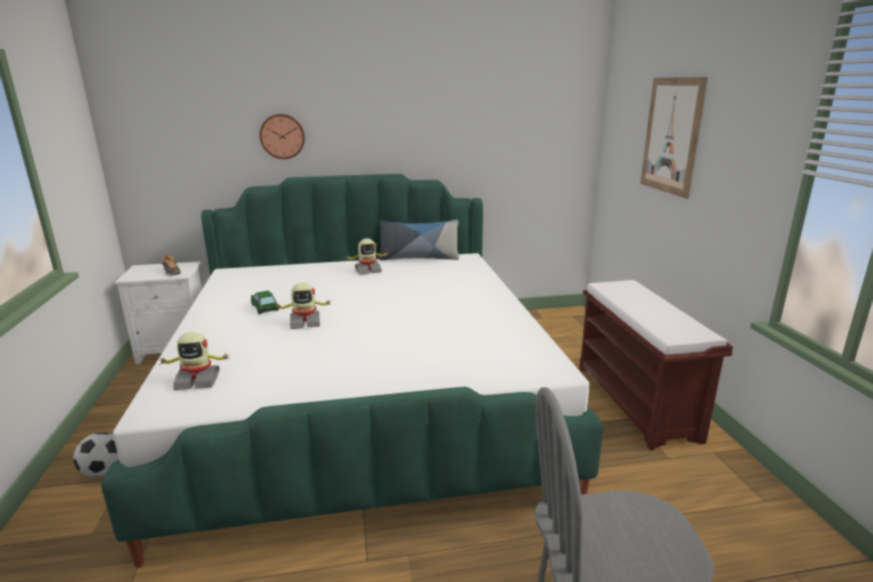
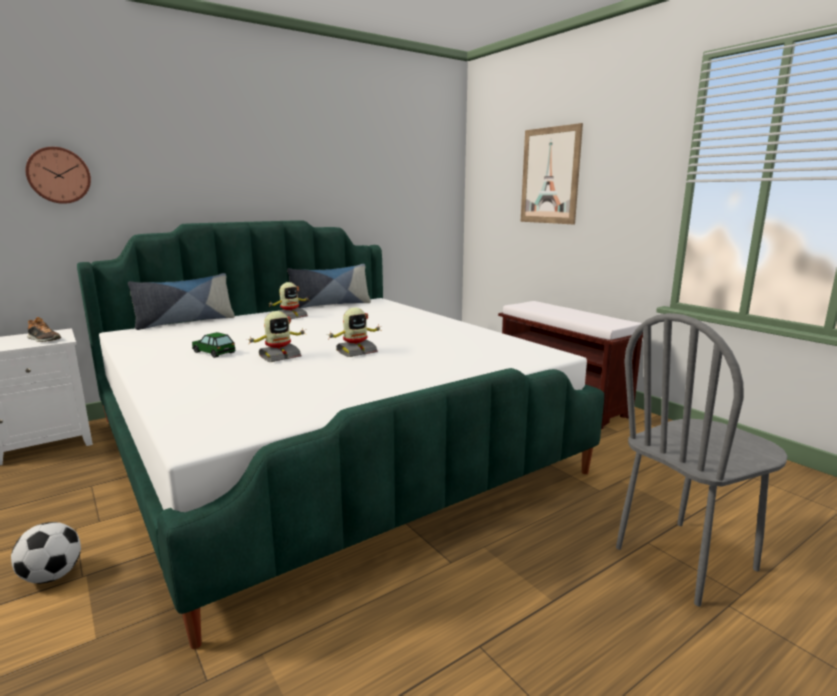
camera: 25 degrees left, 5 degrees down
toy robot [158,332,230,390] -> toy robot moved to [329,308,382,357]
wall clock [260,114,305,159] -> wall clock moved to [26,147,91,204]
none -> pillow [128,273,235,330]

